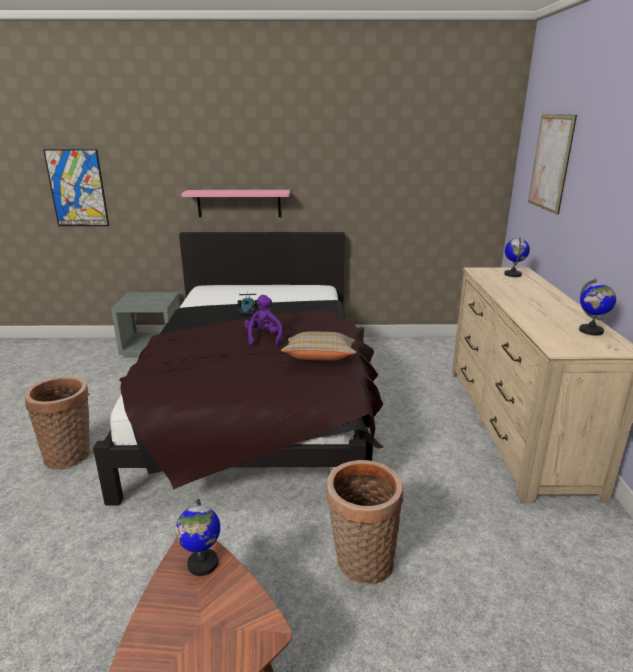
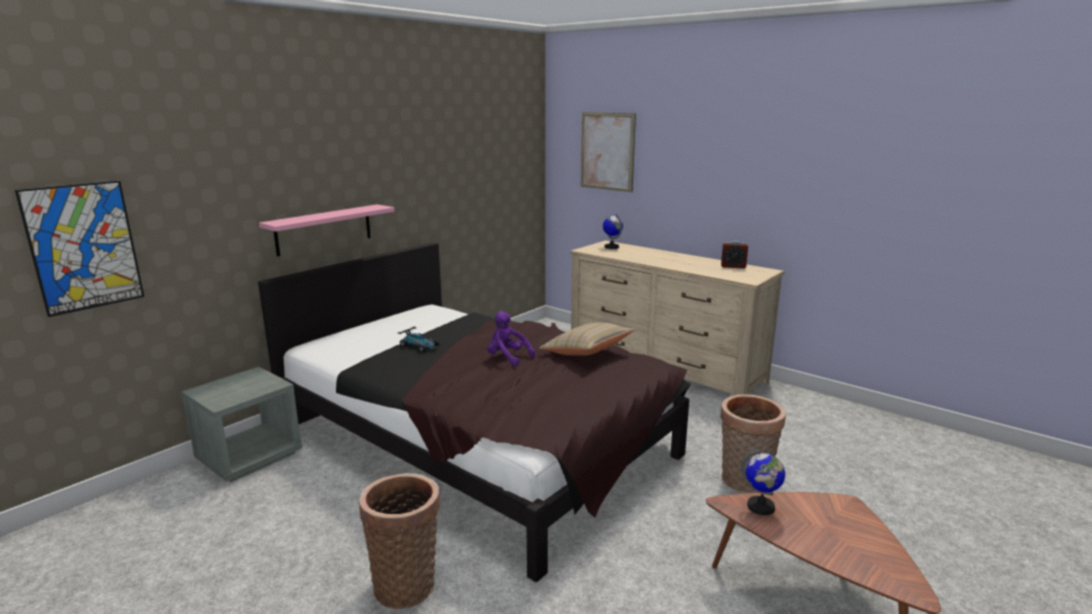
camera: 50 degrees left, 5 degrees down
globe [579,278,616,336] -> alarm clock [721,241,748,268]

